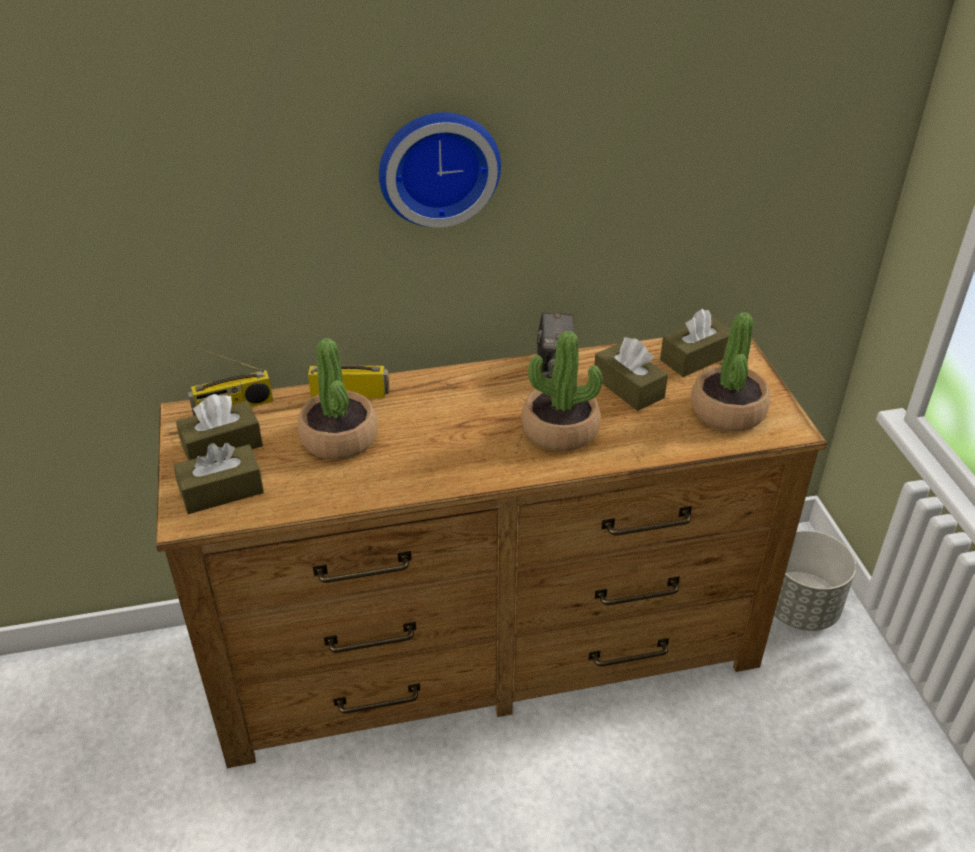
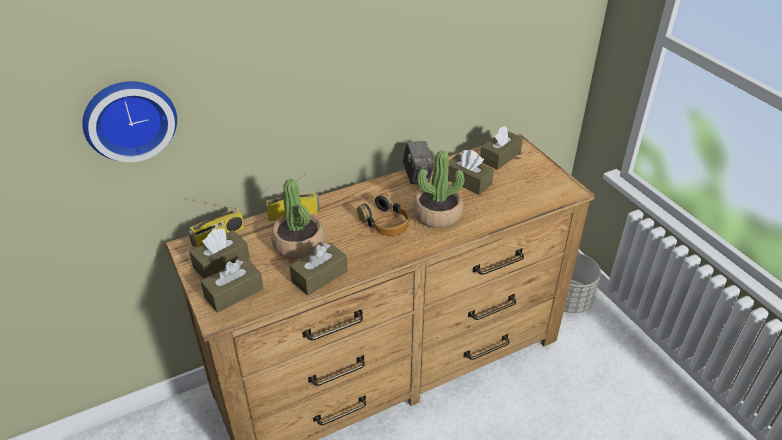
camera: 15 degrees left, 0 degrees up
wall clock [379,112,501,227] -> wall clock moved to [82,81,177,162]
potted plant [691,312,770,431] -> none
none -> brown tissue box [290,243,348,296]
none -> headphones [357,193,409,237]

